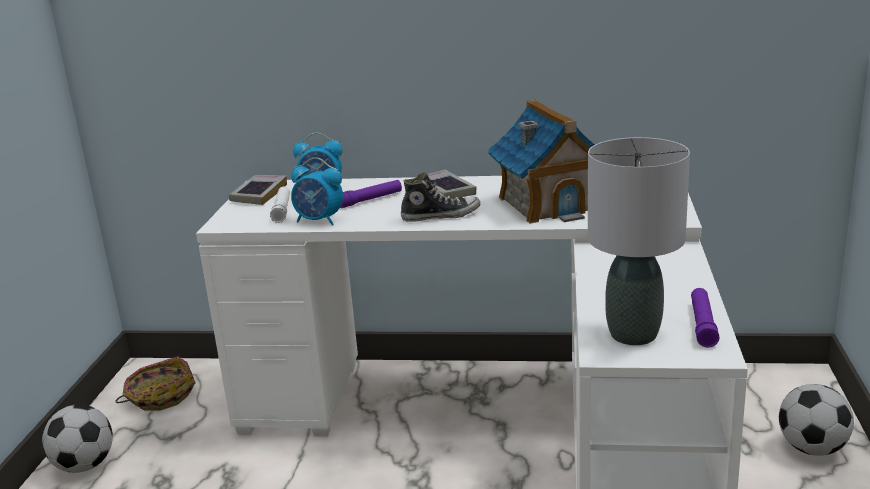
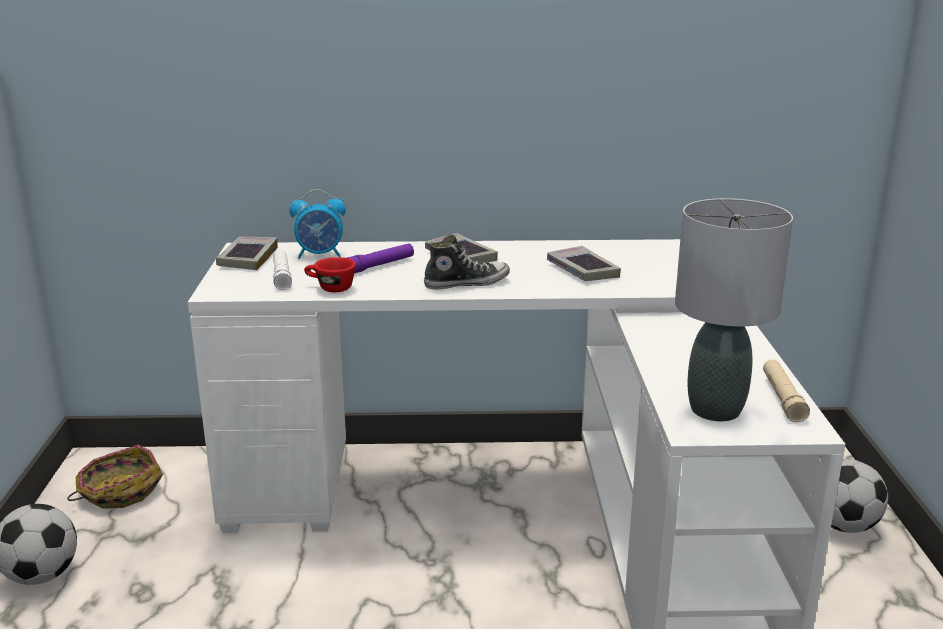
camera: 10 degrees left, 0 degrees up
alarm clock [291,157,343,225] -> red cup [304,257,356,292]
toy house [487,100,595,224] -> book [547,246,621,281]
purple flashlight [691,288,719,347] -> beige flashlight [763,360,810,422]

